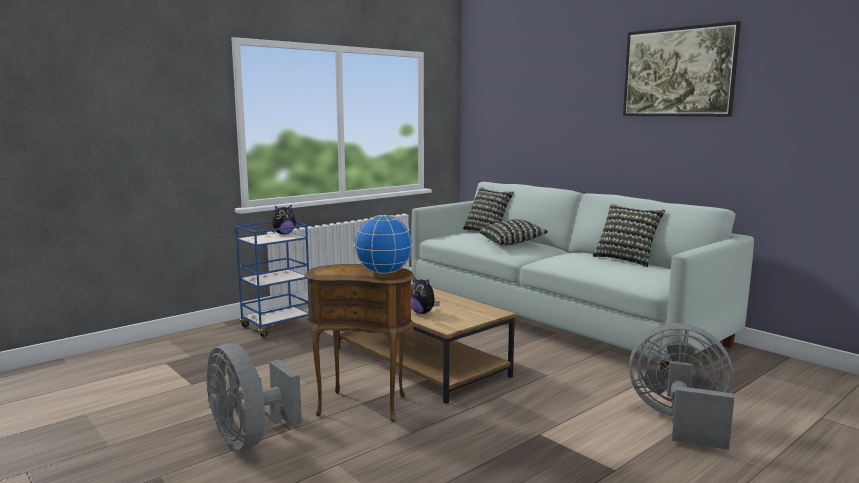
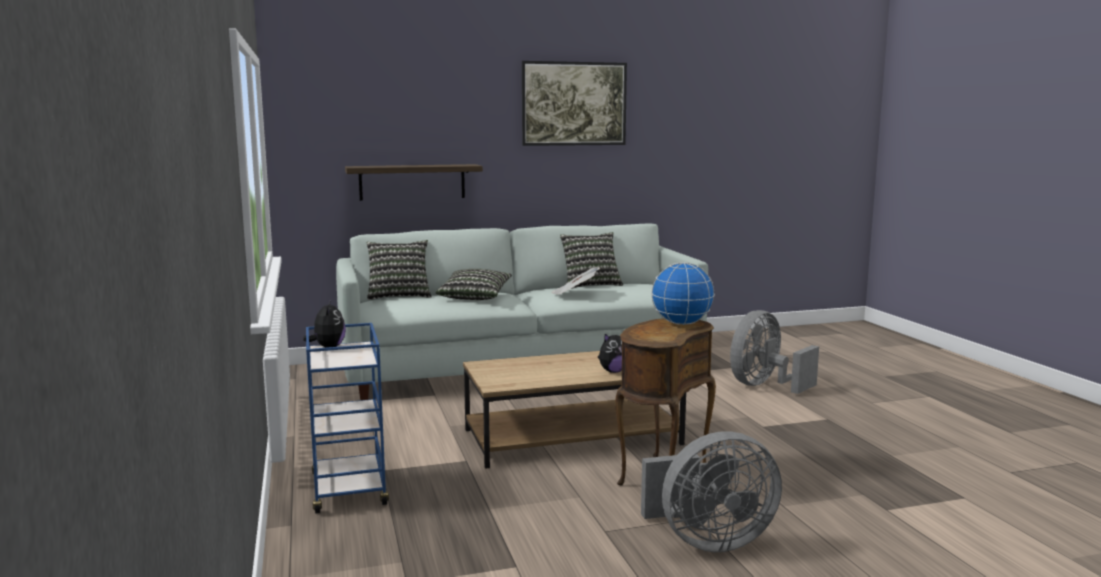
camera: 65 degrees left, 0 degrees up
none -> shelf [345,164,483,201]
none -> newspaper [551,267,600,295]

